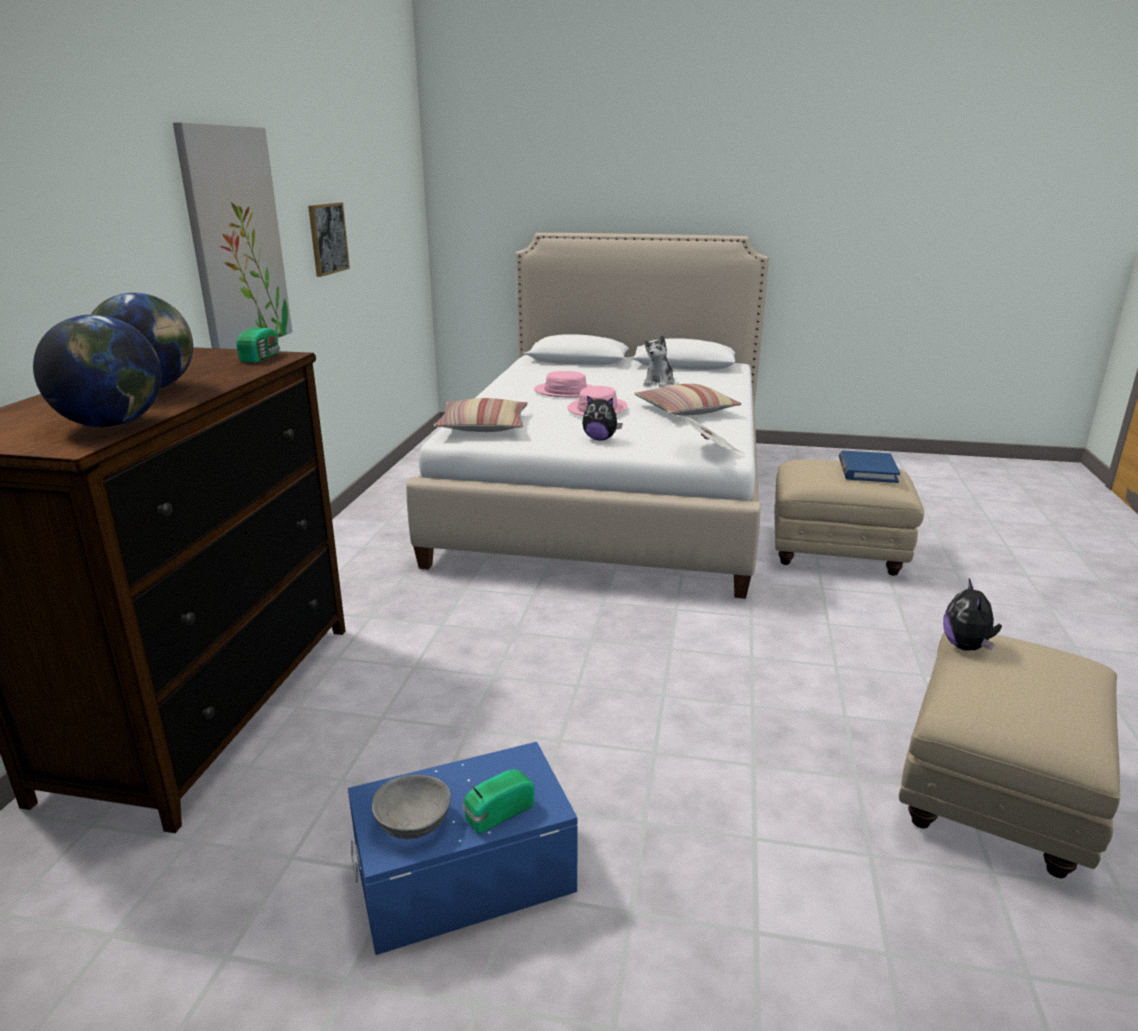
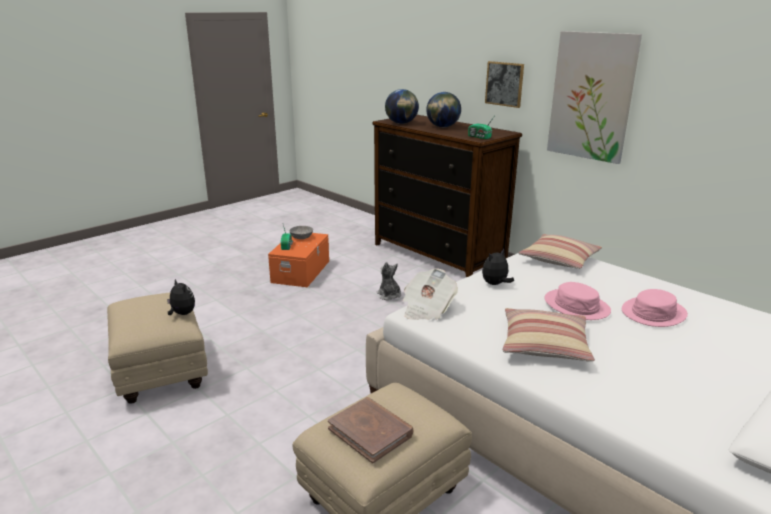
camera: 125 degrees right, 0 degrees up
picture [308,202,350,277] -> picture moved to [485,61,524,108]
blue storage box [348,742,578,955] -> orange storage box [268,233,329,287]
plush toy [644,335,675,387] -> plush toy moved to [376,262,401,301]
blue book [839,451,900,483] -> brown book [328,397,414,463]

